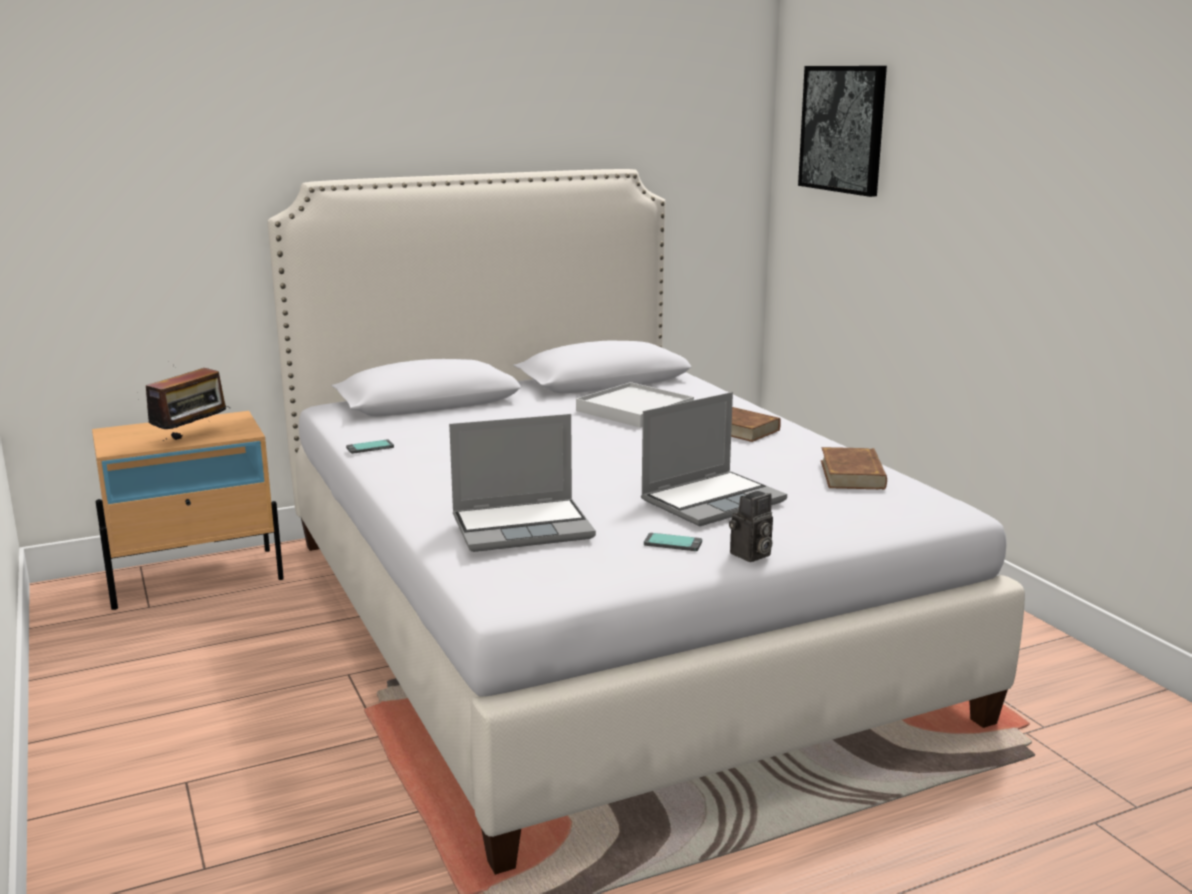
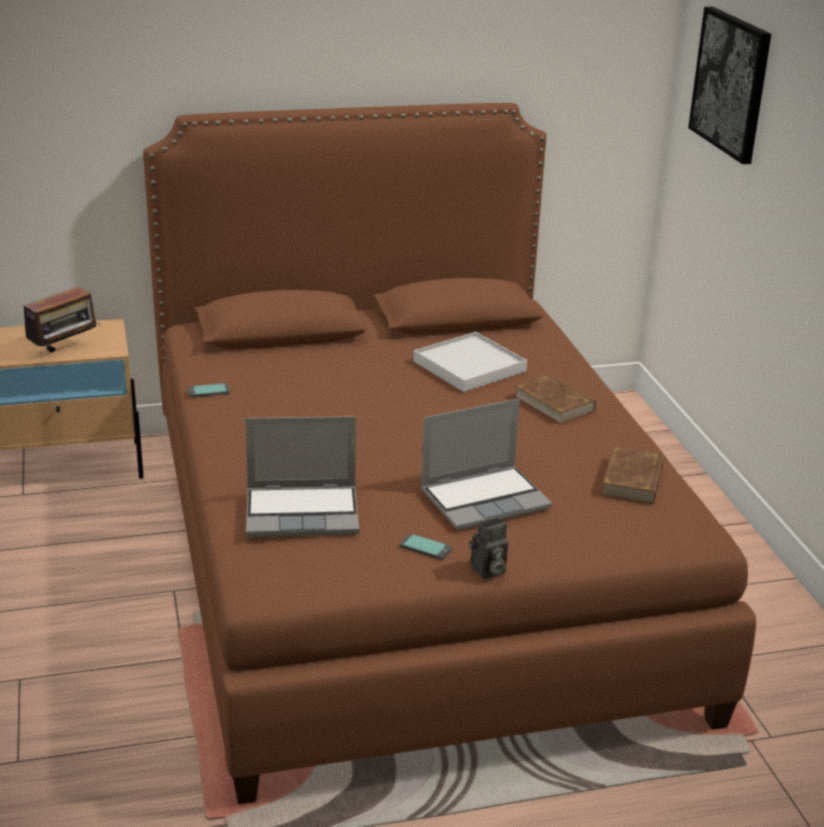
camera: 10 degrees right, 10 degrees up
white bed [268,169,1025,875] -> brown bed [143,103,756,804]

